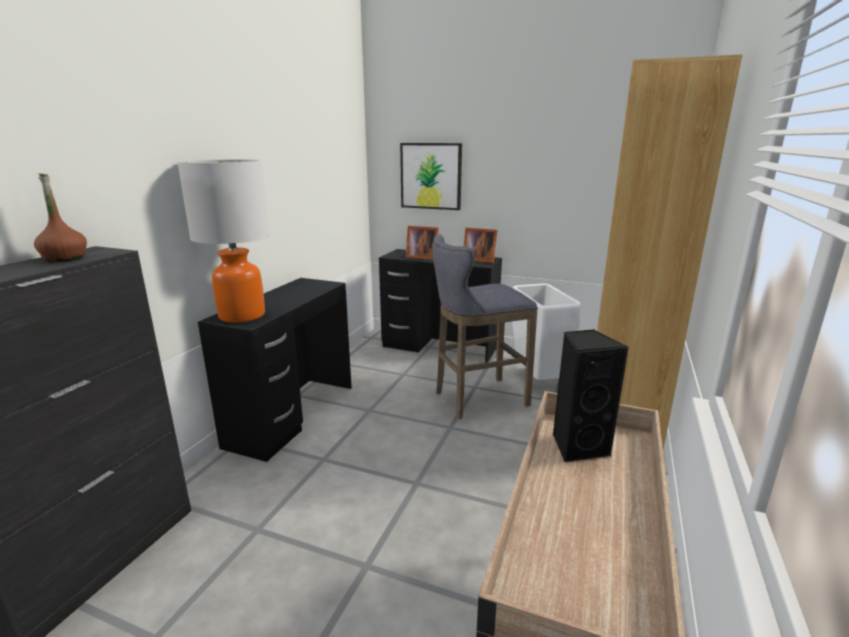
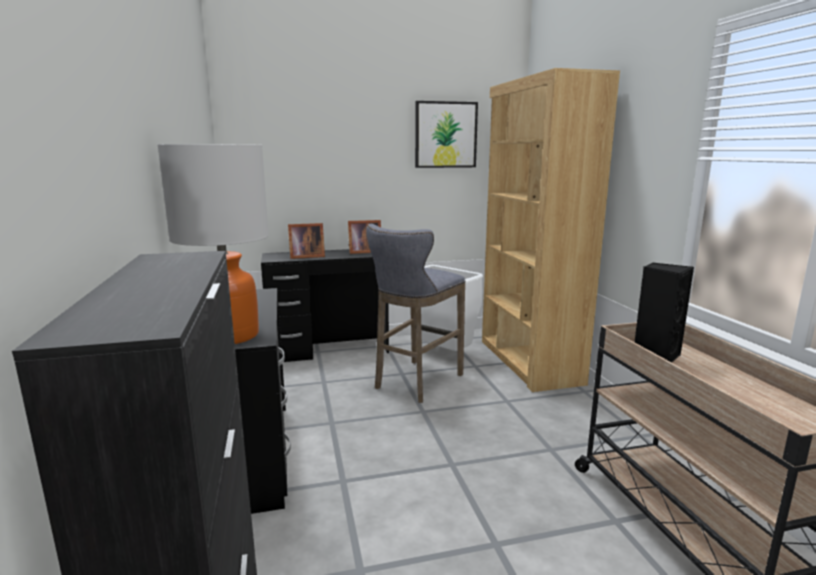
camera: 35 degrees left, 5 degrees down
brown bottle [34,173,87,262] -> none
picture [400,143,462,210] -> picture moved to [415,101,478,168]

